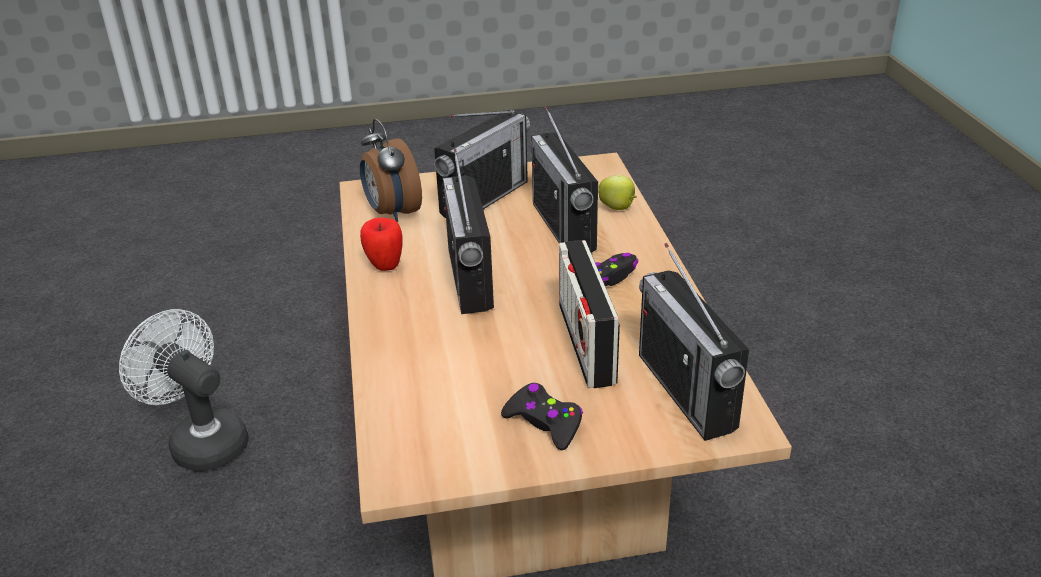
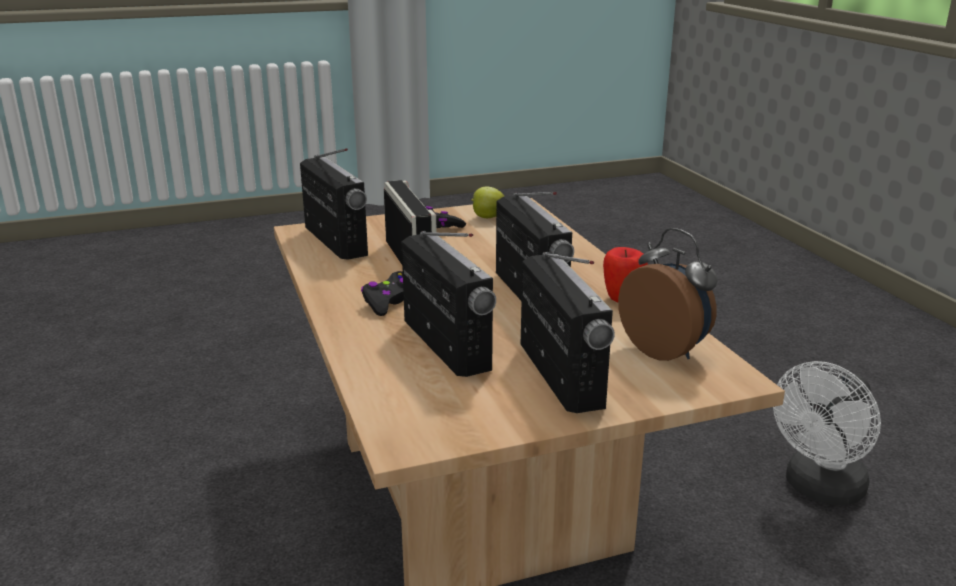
camera: 170 degrees right, 10 degrees down
white fan [119,309,248,472] -> white fan turned 105 degrees clockwise [773,361,881,505]
radio [434,110,530,218] -> radio turned 135 degrees clockwise [521,252,615,413]
apple [598,175,637,210] -> apple moved to [471,187,505,218]

